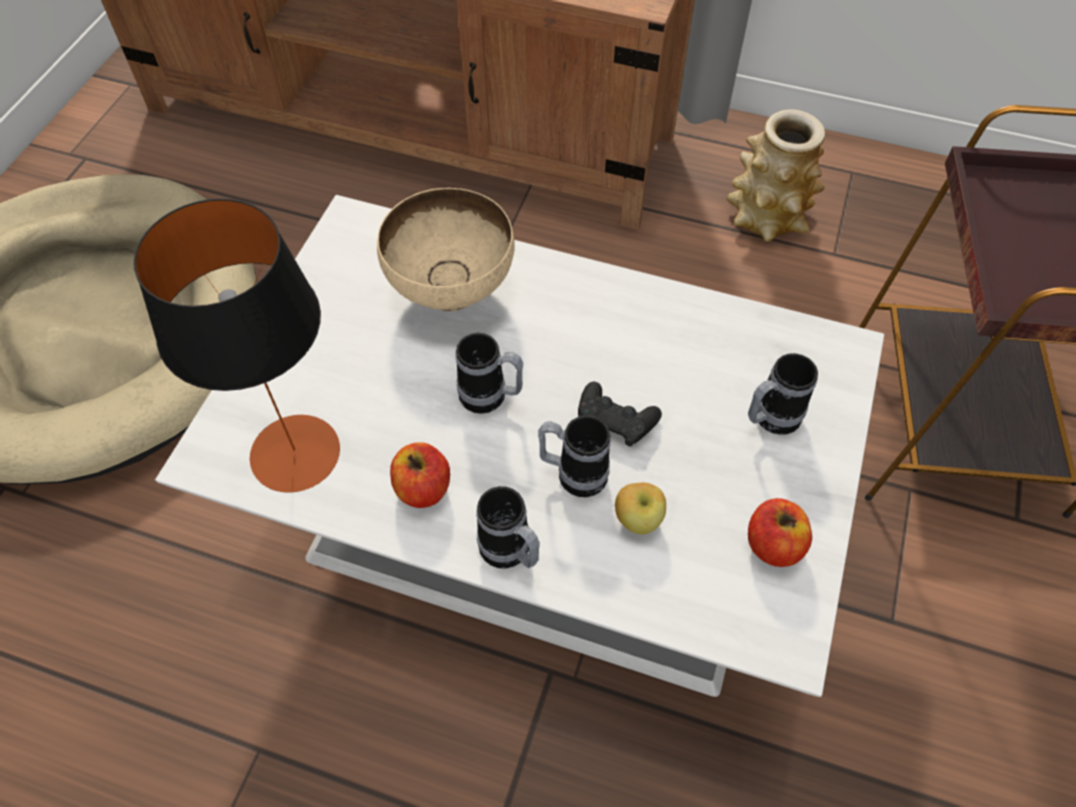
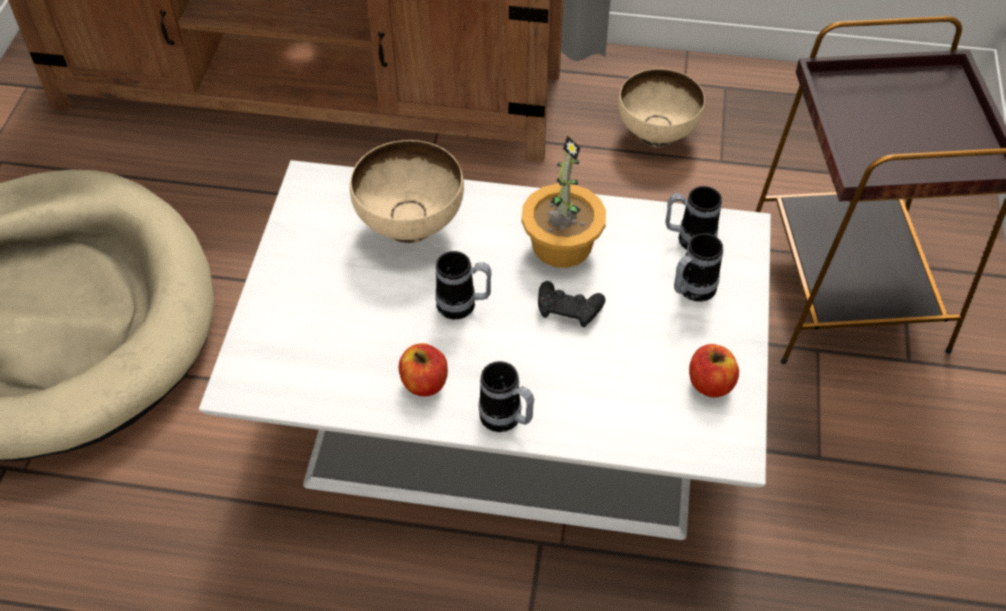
camera: 10 degrees left, 5 degrees down
table lamp [134,199,340,493] -> none
mug [538,415,611,497] -> mug moved to [665,186,722,250]
apple [615,482,666,534] -> none
vase [726,110,825,241] -> beige bowl [618,69,705,148]
none -> potted plant [521,136,606,268]

